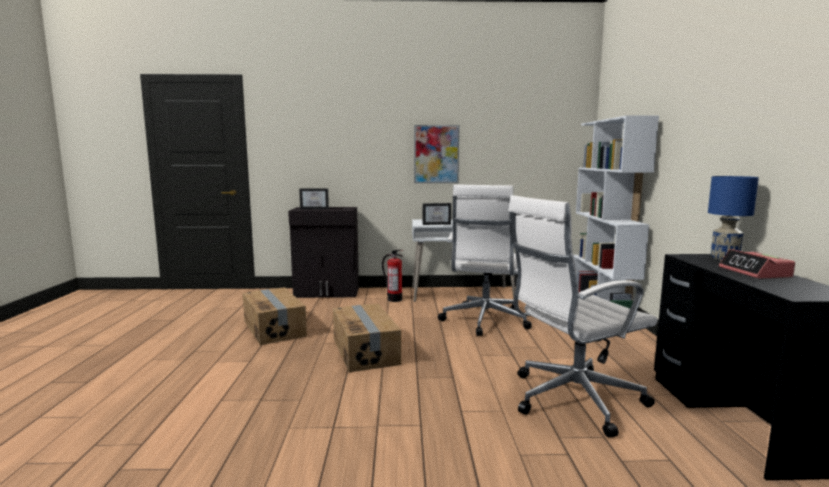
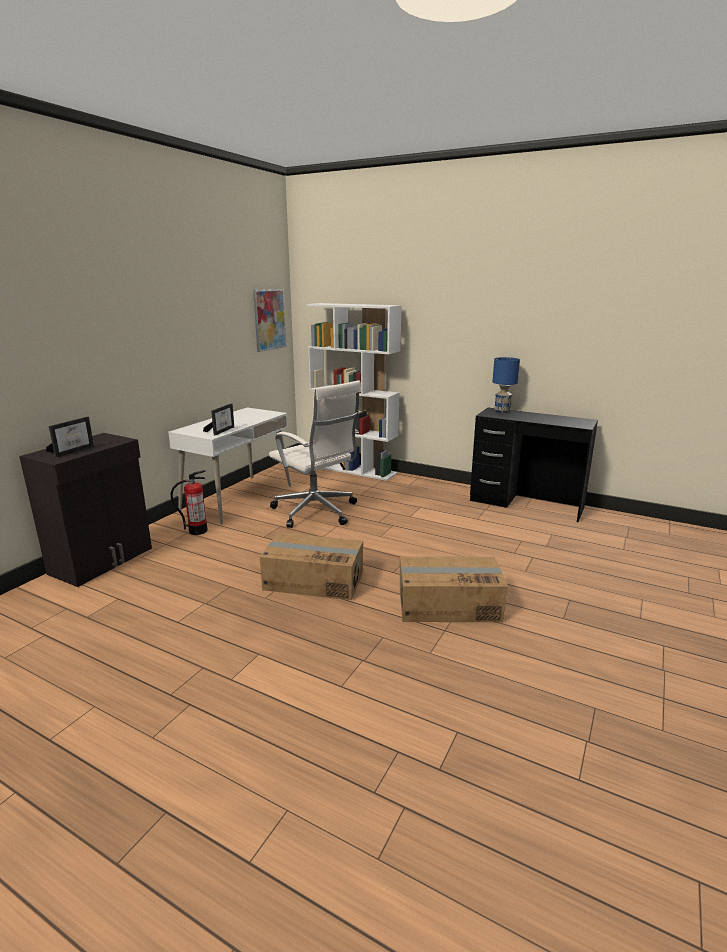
camera: 60 degrees left, 10 degrees up
cardboard box [243,287,307,345] -> cardboard box moved to [400,556,508,622]
picture [414,125,459,183] -> picture moved to [253,289,286,352]
white office chair [508,195,658,438] -> none
alarm clock [719,249,795,279] -> none

